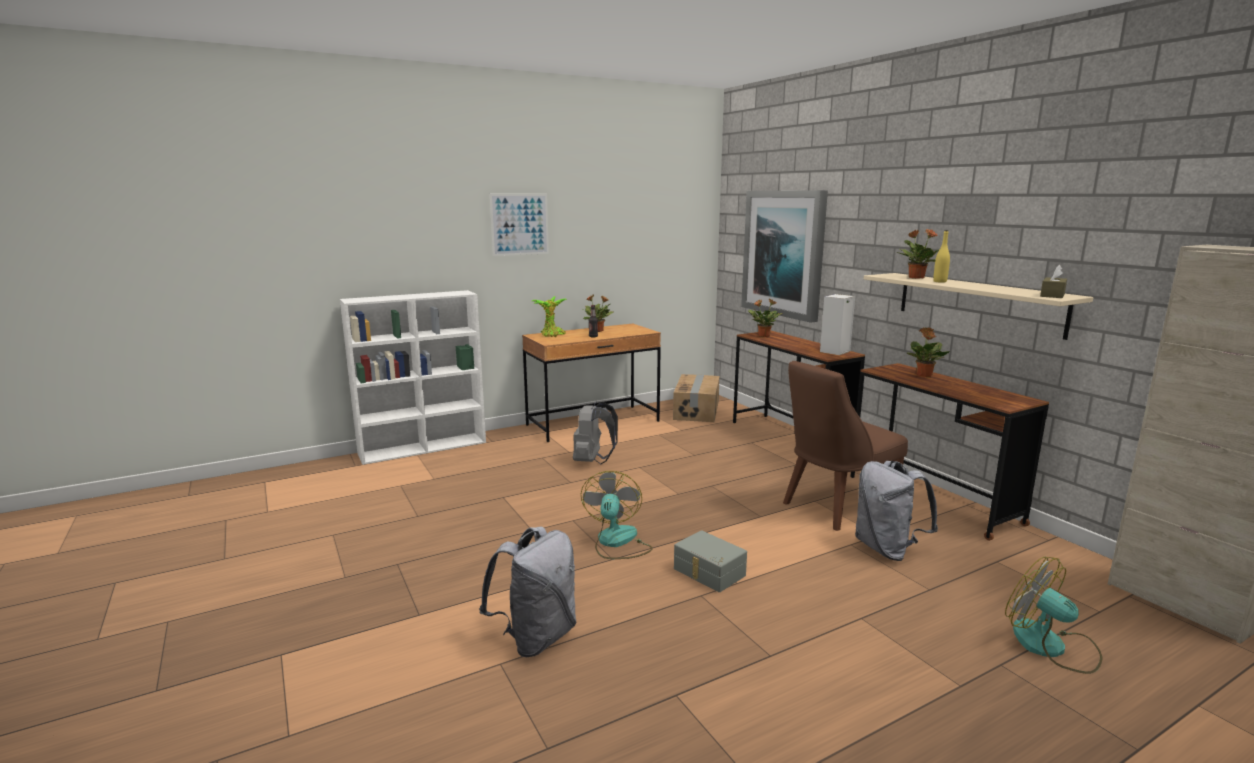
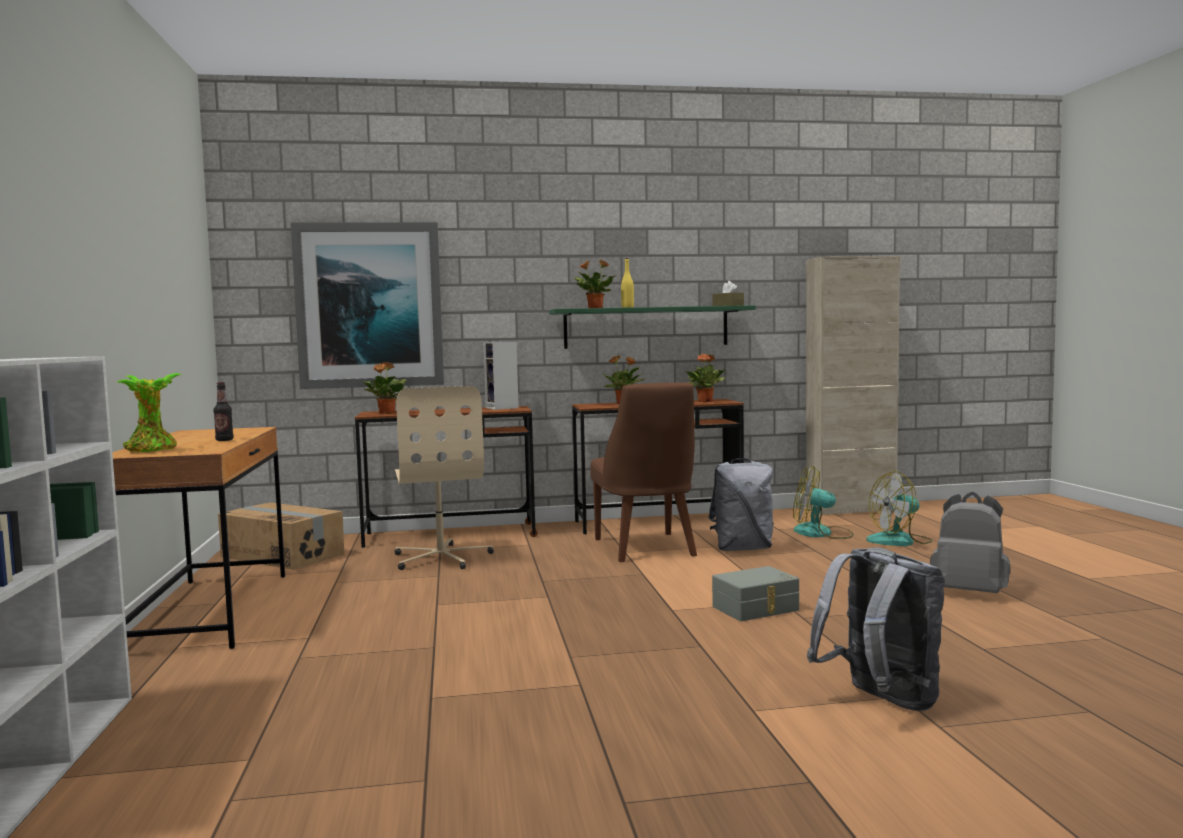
camera: 70 degrees left, 10 degrees down
picture [490,194,549,256] -> none
grey backpack [573,402,618,464] -> grey backpack moved to [930,492,1010,593]
fan [581,471,653,559] -> fan moved to [793,466,854,539]
potted plant [582,294,613,332] -> potted plant moved to [686,354,726,402]
beige shelf [864,273,1093,340] -> green shelf [549,305,756,349]
none -> beige office chair [395,386,494,570]

